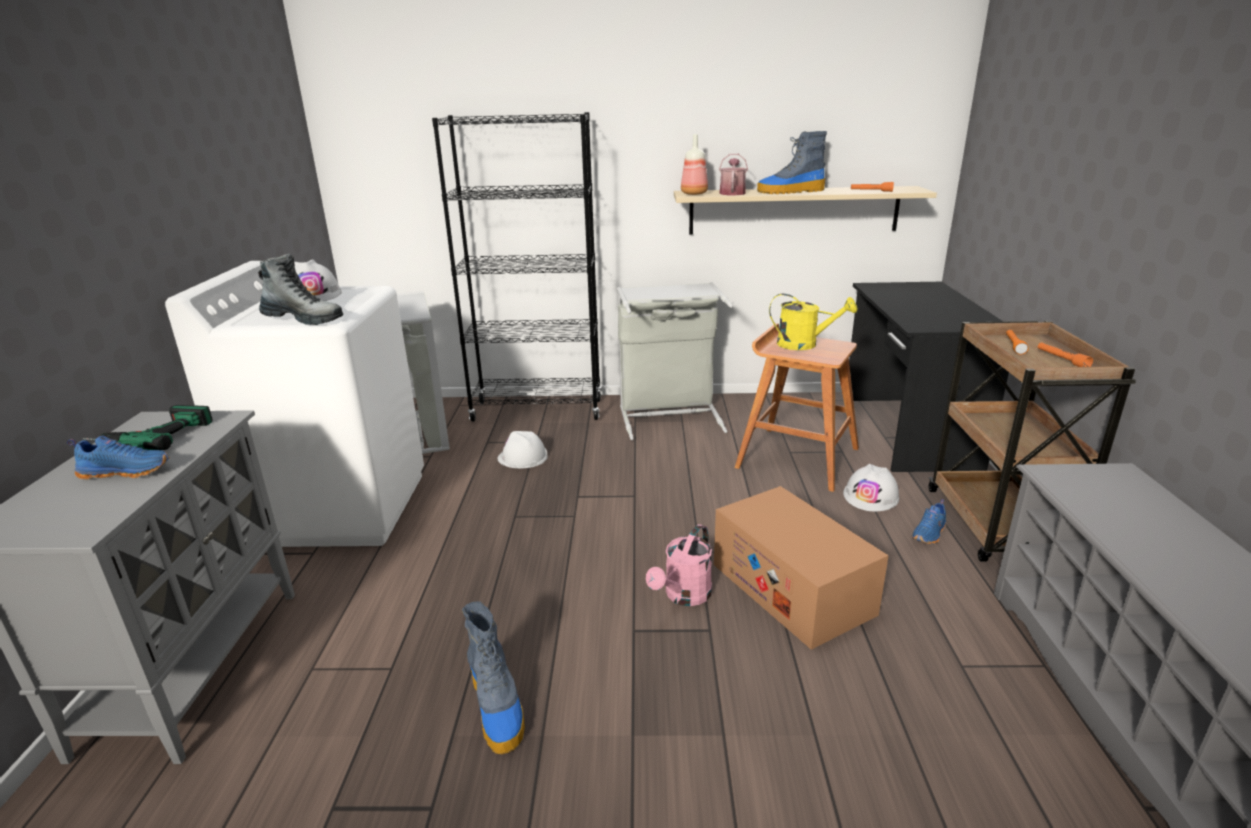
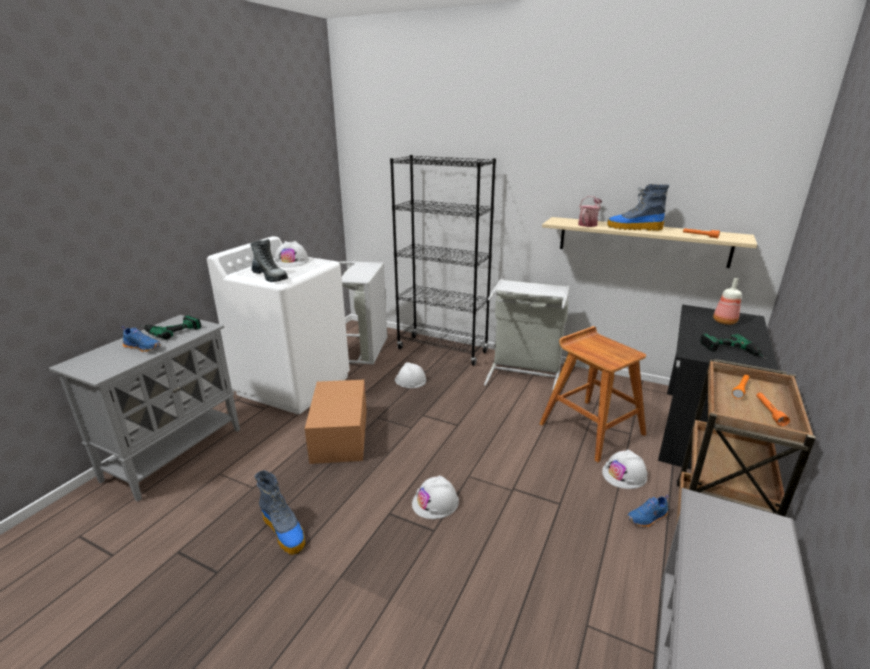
camera: 25 degrees right, 0 degrees up
boot [462,601,525,754] -> boot turned 45 degrees counterclockwise [254,470,305,555]
pink watering can [646,524,712,606] -> white hard hat [412,476,459,519]
bottle [681,134,708,195] -> bottle moved to [713,278,742,325]
cardboard box [714,486,889,650] -> cardboard box moved to [305,380,367,464]
yellow watering can [769,294,857,350] -> none
none -> power drill [700,333,766,359]

